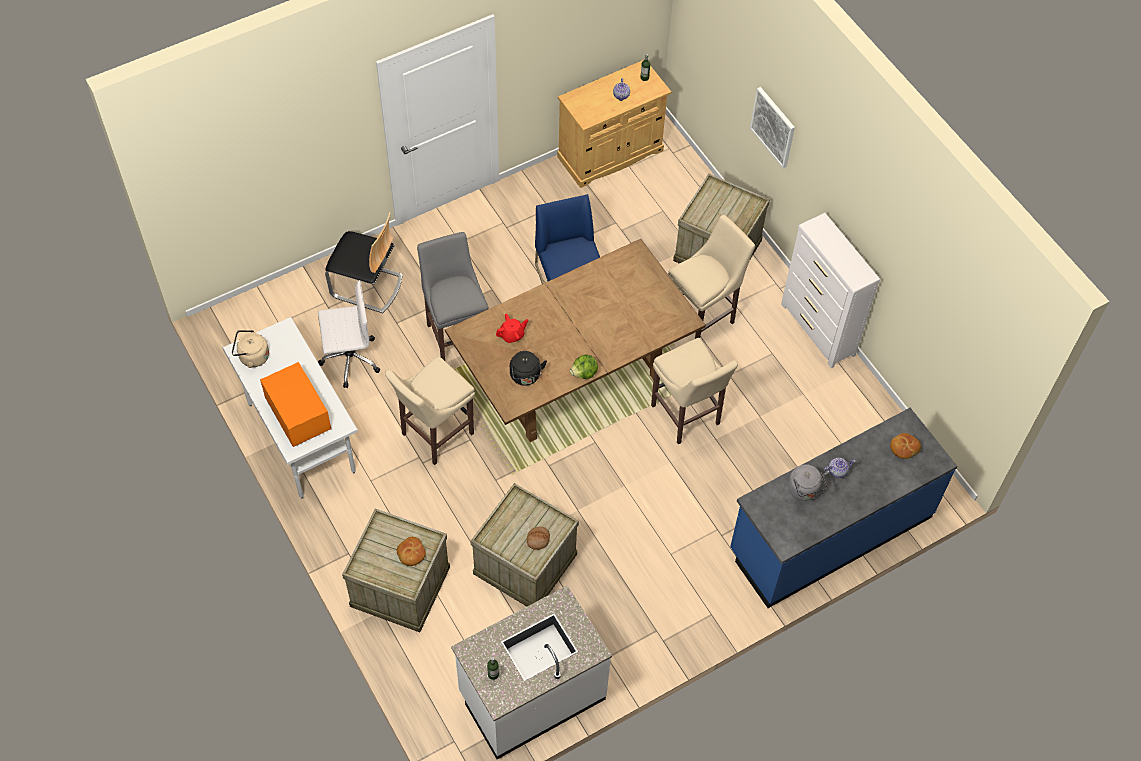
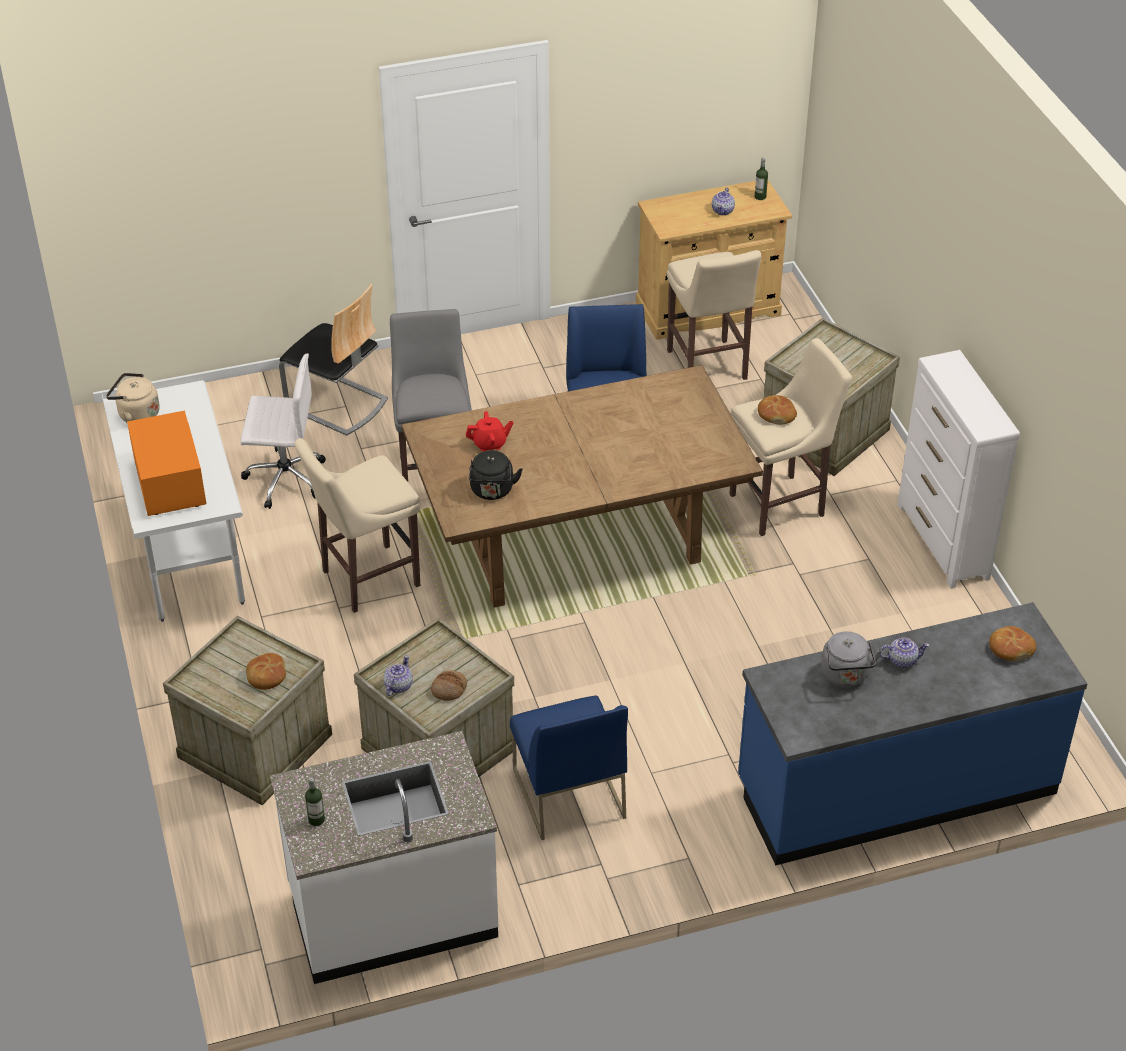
camera: 15 degrees right, 15 degrees down
lettuce [570,354,598,379] -> none
beige stool [651,338,738,444] -> beige stool moved to [667,250,761,380]
picture [750,87,795,168] -> none
none -> teapot [384,655,413,696]
none -> blue chair [510,696,628,840]
none -> bread [758,395,797,425]

